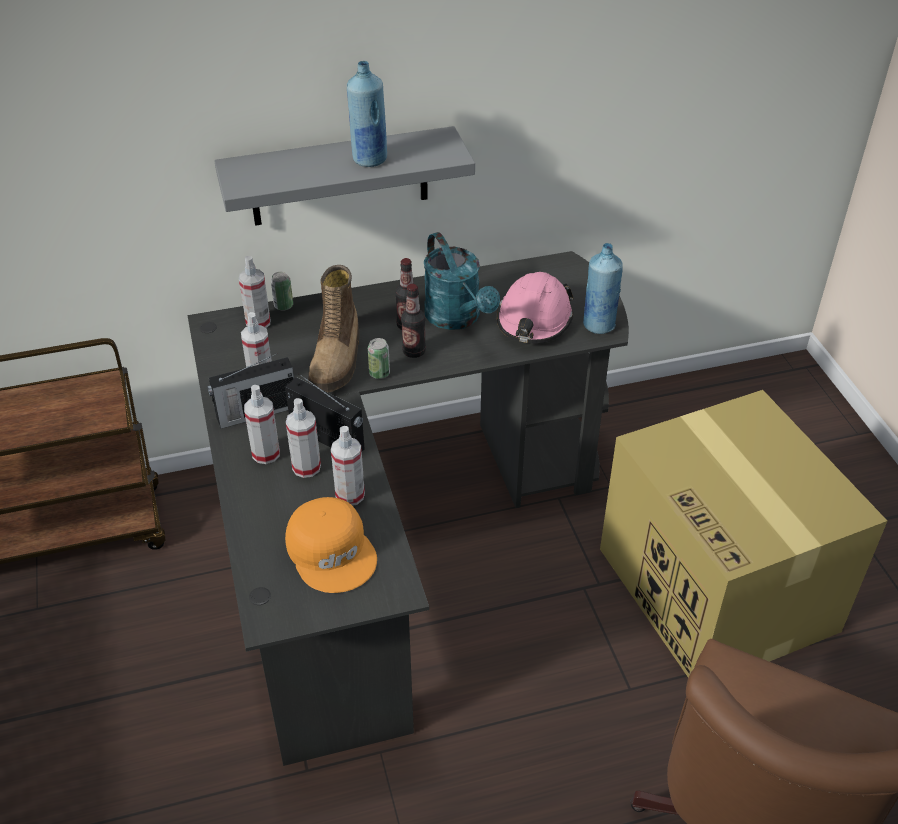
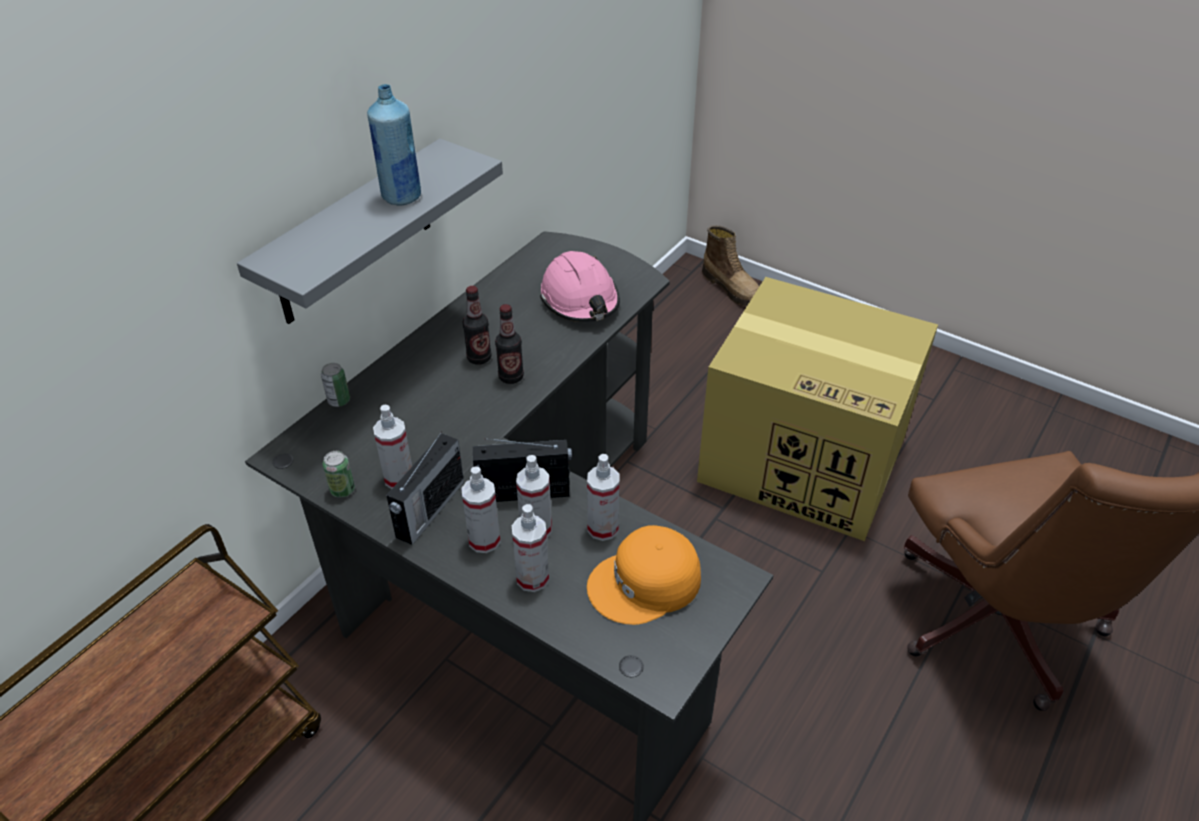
camera: 40 degrees left, 0 degrees up
spray bottle [239,256,271,328] -> spray bottle moved to [512,504,549,592]
orange cap [285,497,377,593] -> orange cap turned 135 degrees clockwise [587,525,701,625]
boot [308,265,359,392] -> boot moved to [702,225,759,306]
can [368,338,390,379] -> can moved to [323,451,355,498]
turquoise watering can [424,232,500,330] -> none
blue bottle [583,243,623,334] -> none

